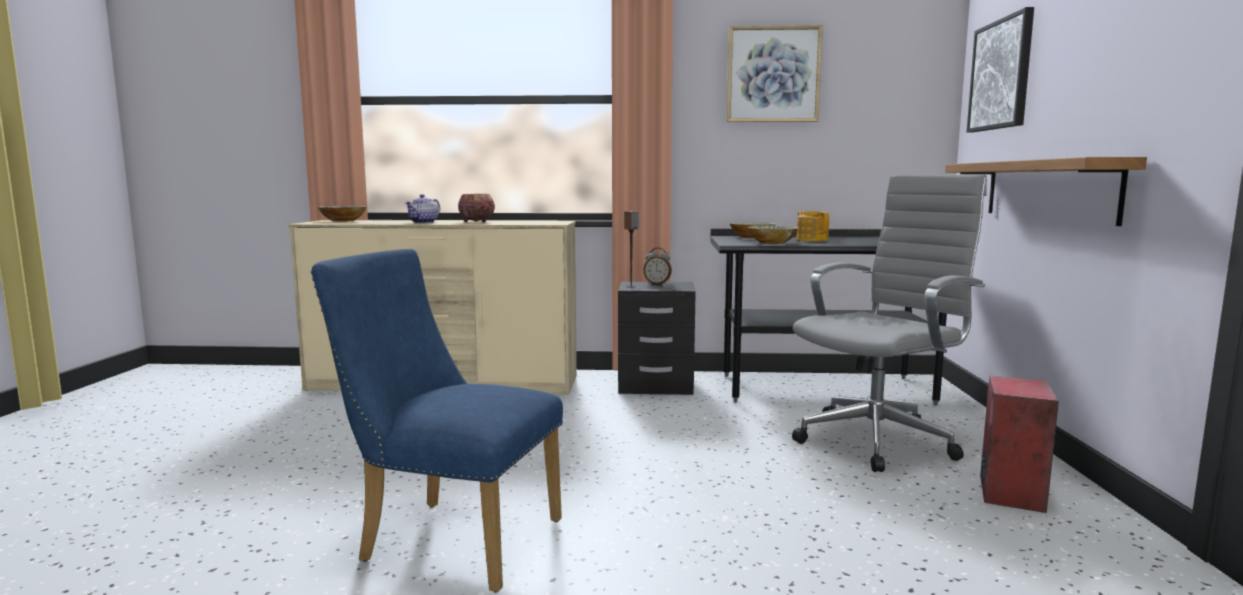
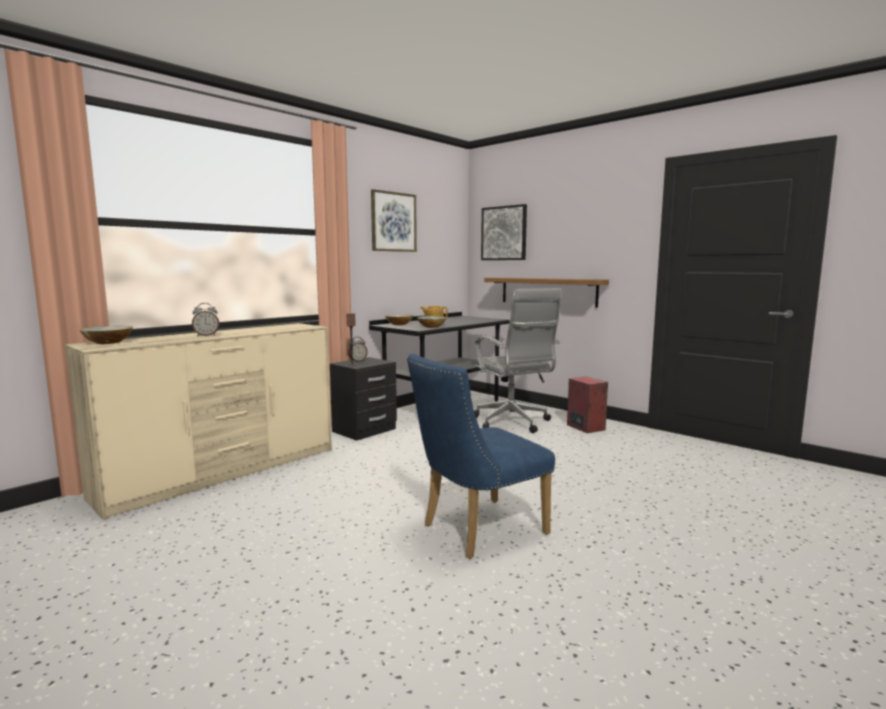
camera: 50 degrees left, 0 degrees up
teapot [405,194,440,223] -> alarm clock [192,303,219,336]
bowl [458,194,495,222] -> none
grey office chair [792,175,987,472] -> grey office chair turned 150 degrees clockwise [471,288,562,433]

